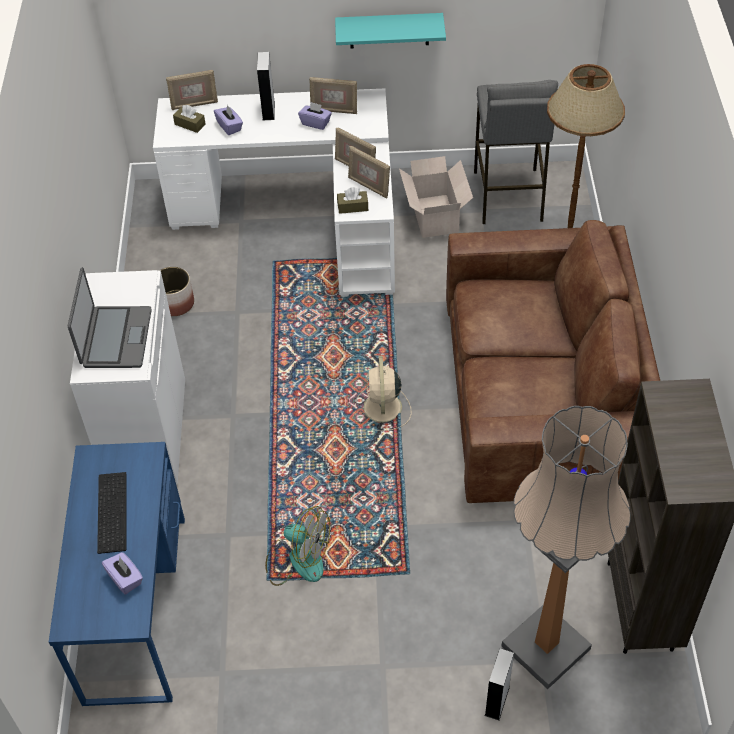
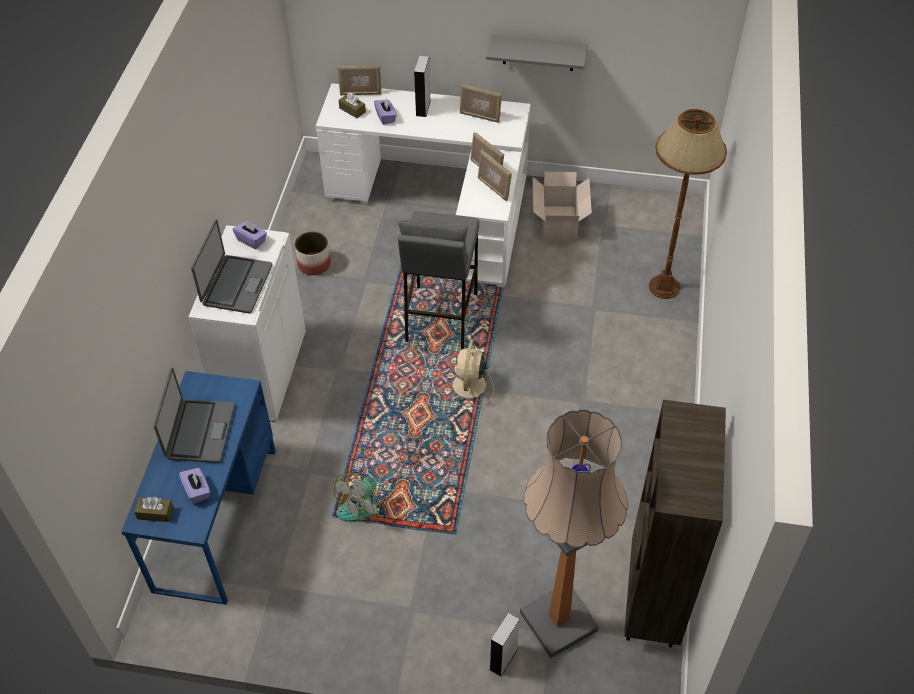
camera: 10 degrees right, 0 degrees up
keyboard [97,472,126,554] -> laptop [153,367,235,463]
fan [265,506,330,586] -> fan turned 90 degrees clockwise [334,473,386,522]
purple tissue box [298,102,332,130] -> purple tissue box moved to [233,220,267,249]
turquoise shelf [335,13,446,49] -> grey shelf [486,35,588,71]
brown tissue box [337,187,368,214] -> brown tissue box moved to [134,497,174,522]
brown sofa [446,220,660,503] -> none
grey stool [474,80,558,224] -> grey stool moved to [398,211,479,349]

